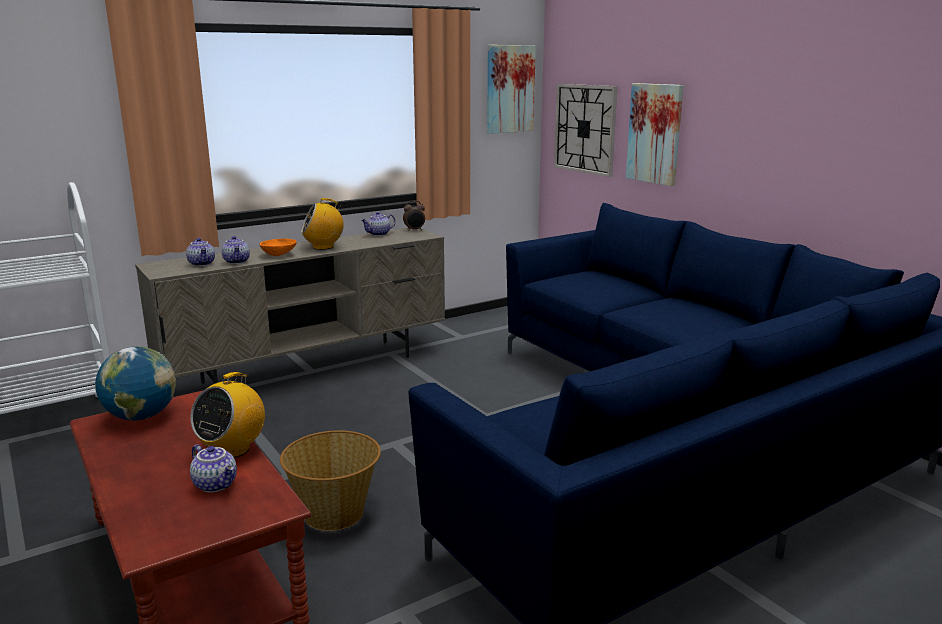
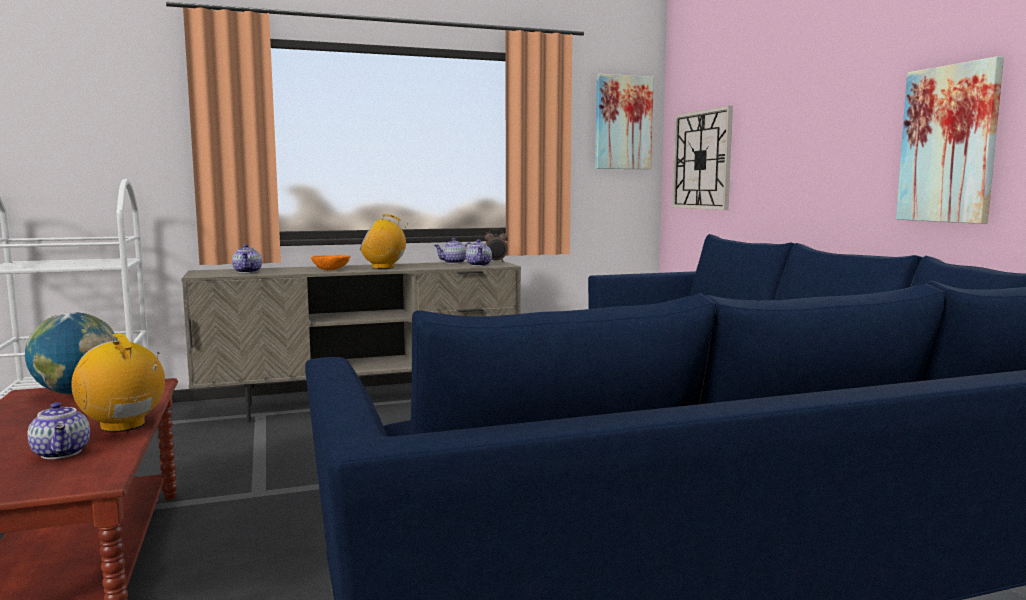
camera: 15 degrees right, 10 degrees down
radio [190,372,265,458] -> radio turned 90 degrees clockwise [71,333,165,432]
teapot [222,236,250,264] -> teapot moved to [466,240,492,266]
basket [280,430,381,531] -> none
picture [626,83,684,186] -> picture moved to [896,56,1004,224]

